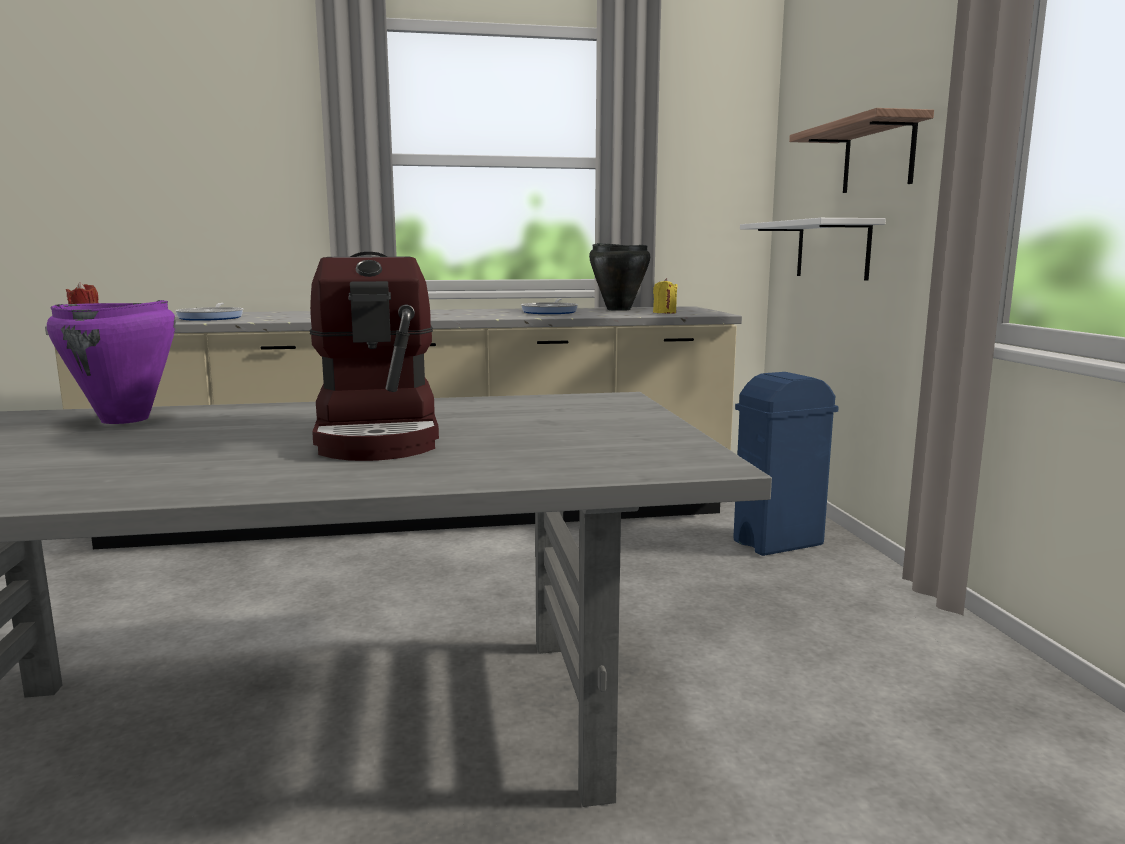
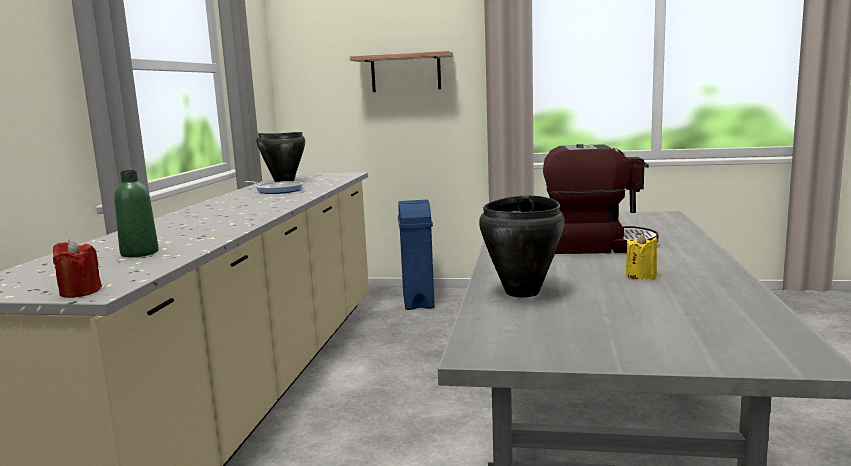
camera: 70 degrees left, 0 degrees up
purple cooking pot [47,300,176,424] -> black cooking pot [479,195,564,298]
frying pan [175,303,243,321] -> green bottle [114,170,159,257]
yellow candle [653,278,678,314] -> yellow candle moved to [626,233,658,279]
white shelf [740,218,886,281] -> none

